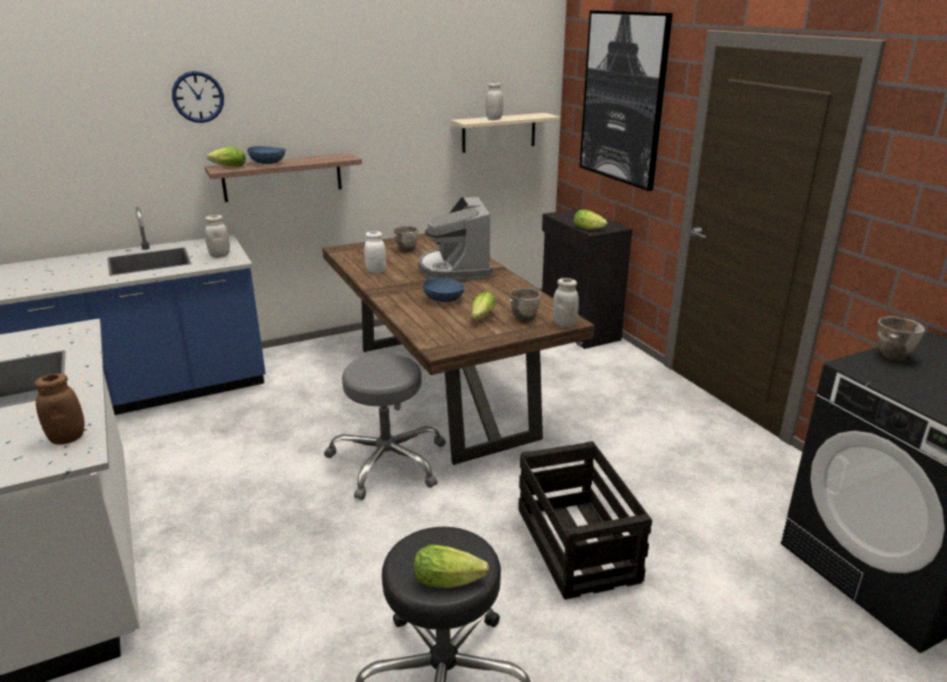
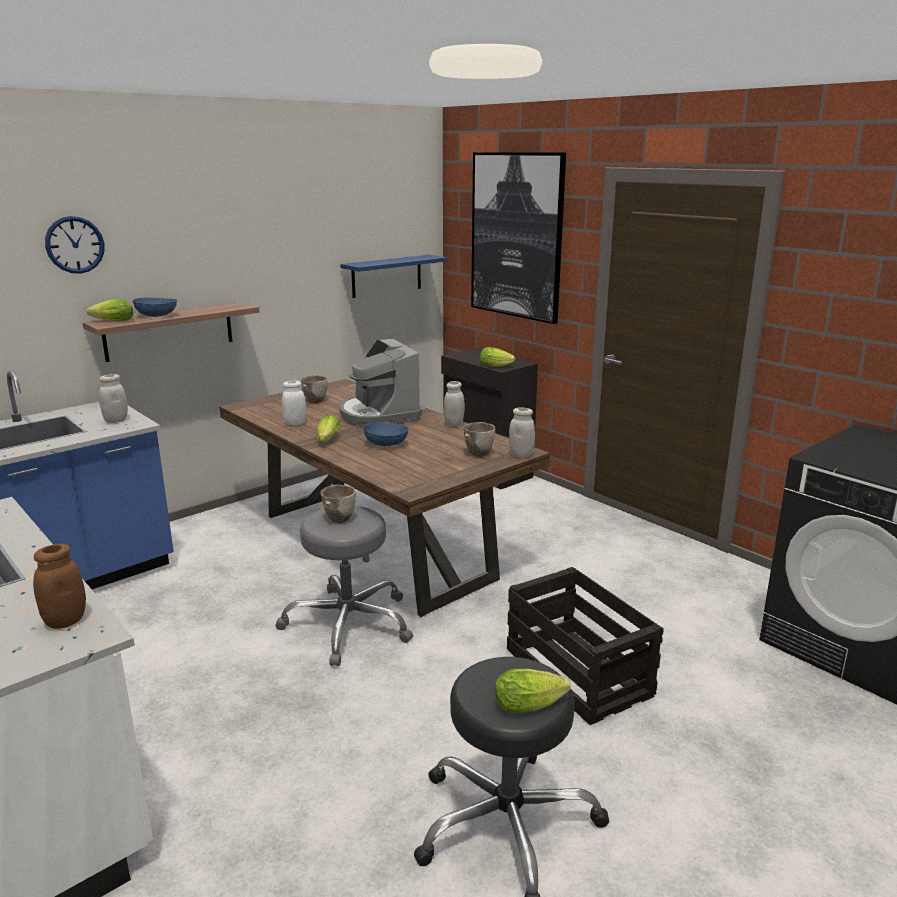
camera: 15 degrees left, 5 degrees down
beige shelf [451,113,560,153] -> blue shelf [340,255,448,298]
lettuce [471,292,496,320] -> lettuce moved to [317,415,340,442]
white jar [486,82,503,120] -> white jar moved to [444,381,465,427]
bowl [877,316,925,361] -> bowl moved to [320,485,356,523]

